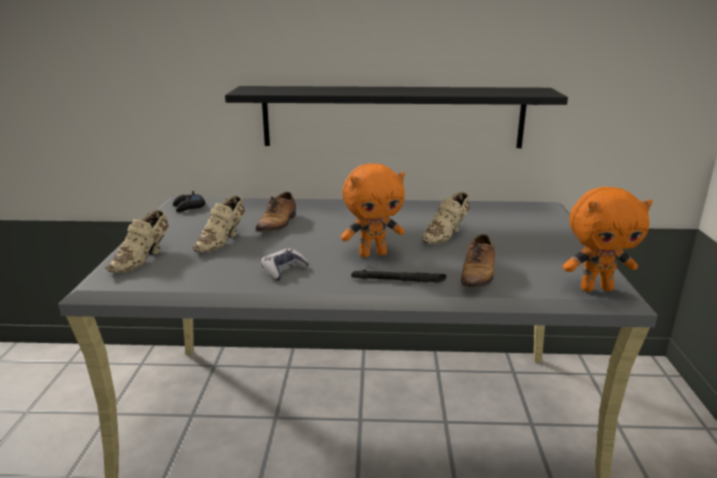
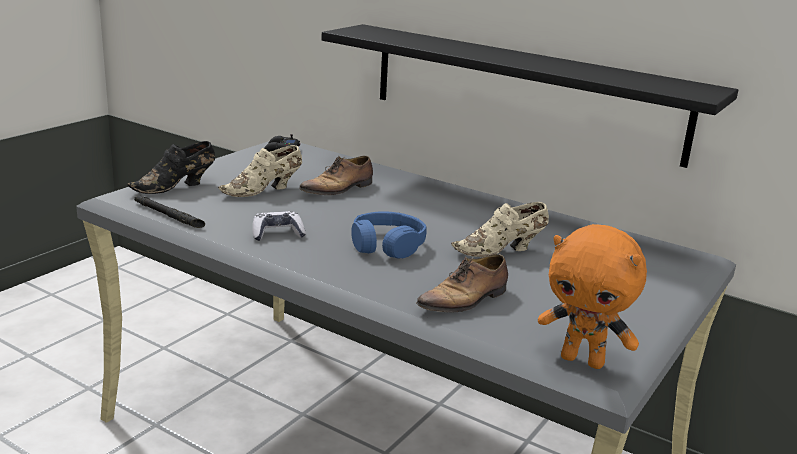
camera: 30 degrees right, 0 degrees up
beige shoe [106,210,169,273] -> black shoe [128,141,215,194]
orange plush toy [341,163,405,258] -> blue headphones [351,211,426,258]
black flashlight [351,269,447,283] -> black flashlight moved to [134,196,205,228]

